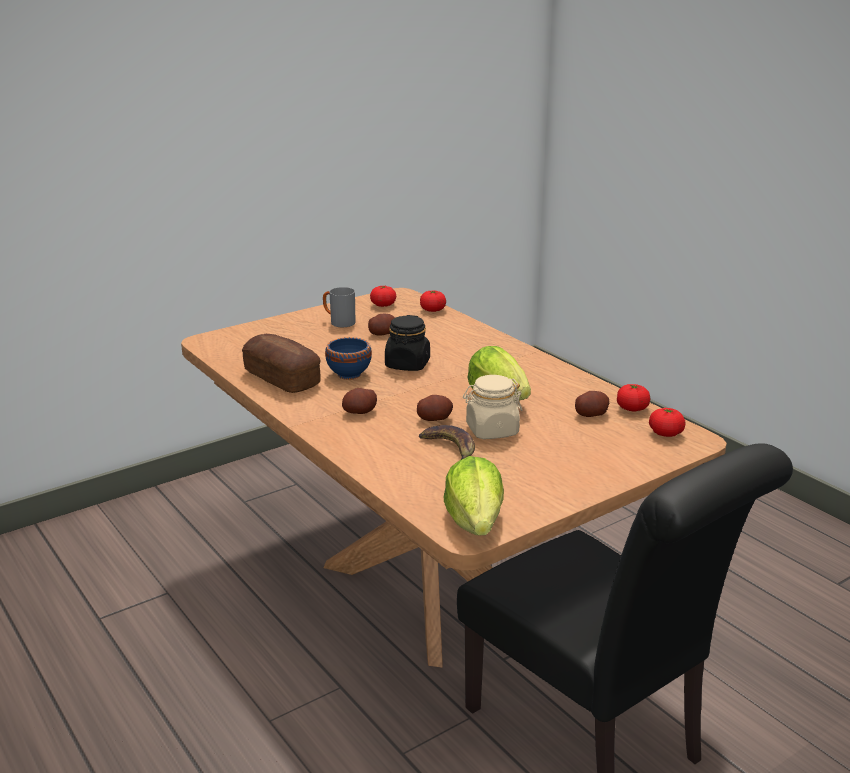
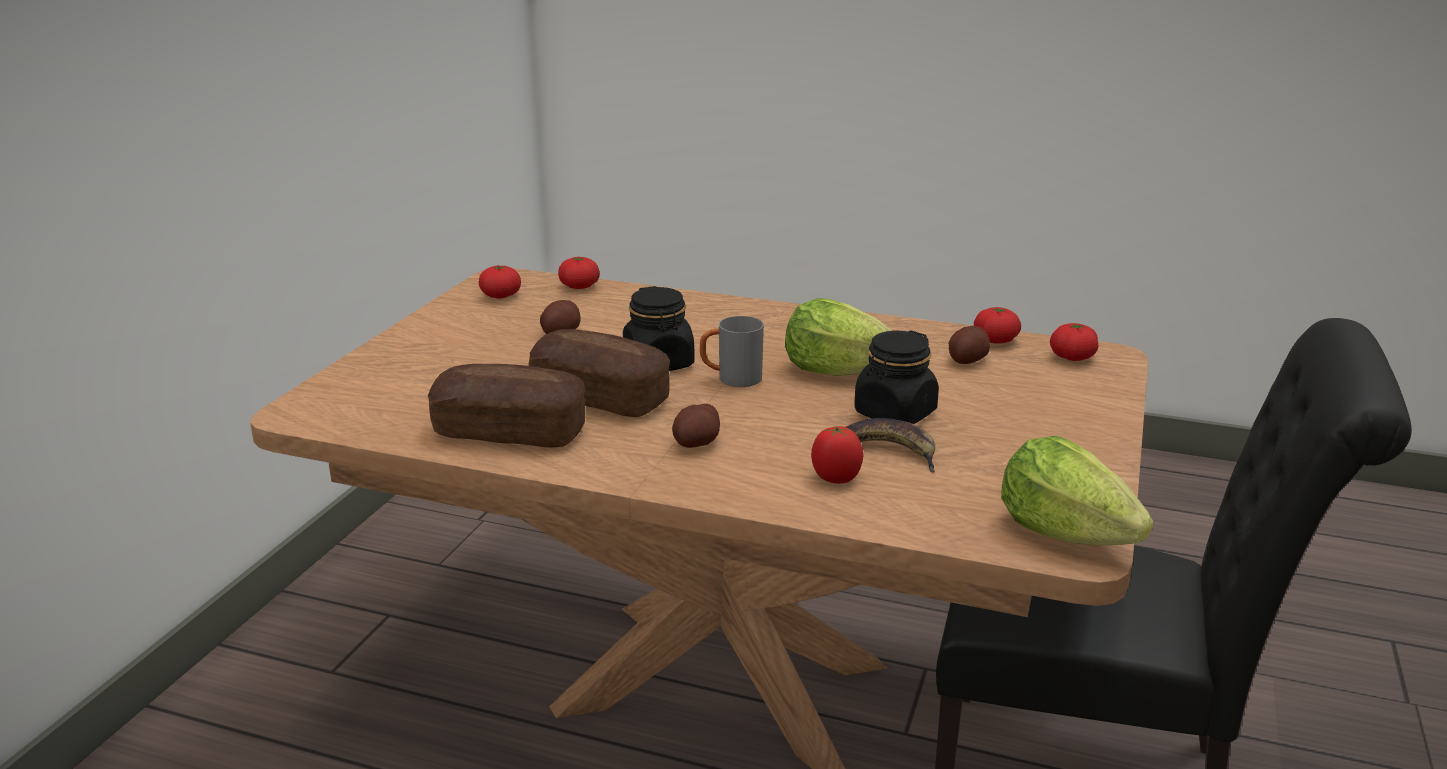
camera: 35 degrees left, 0 degrees up
grey mug [323,287,355,327] -> grey mug moved to [700,316,764,387]
blue bowl [325,337,372,380] -> bread [528,329,670,417]
potato [417,395,453,421] -> none
beige jar [463,375,522,439] -> black jar [854,330,939,424]
none -> tomato [811,426,864,484]

